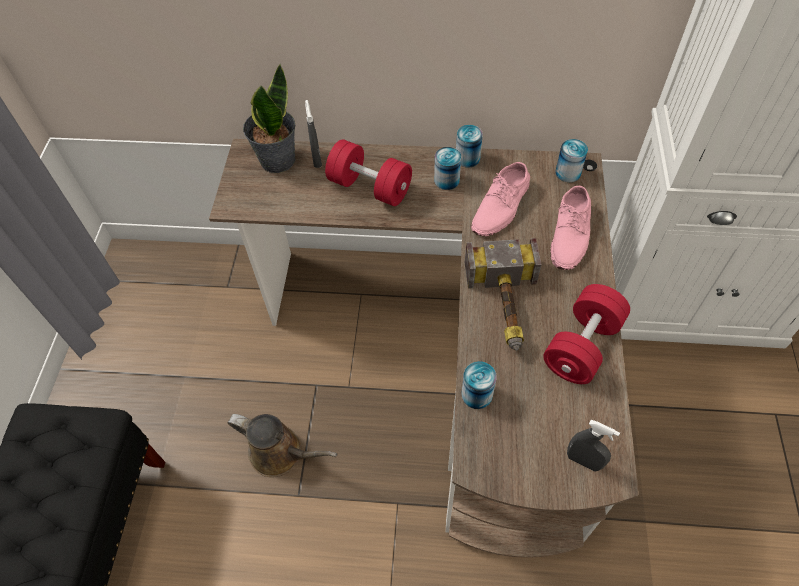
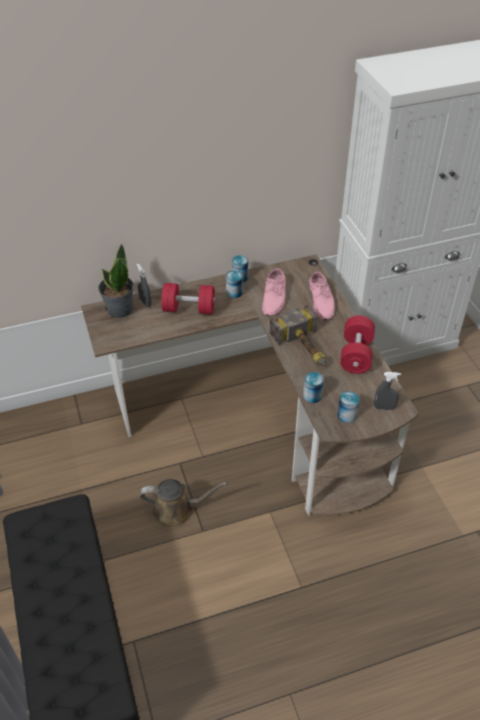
camera: 25 degrees left, 10 degrees down
can [555,139,588,182] -> can moved to [337,391,360,423]

